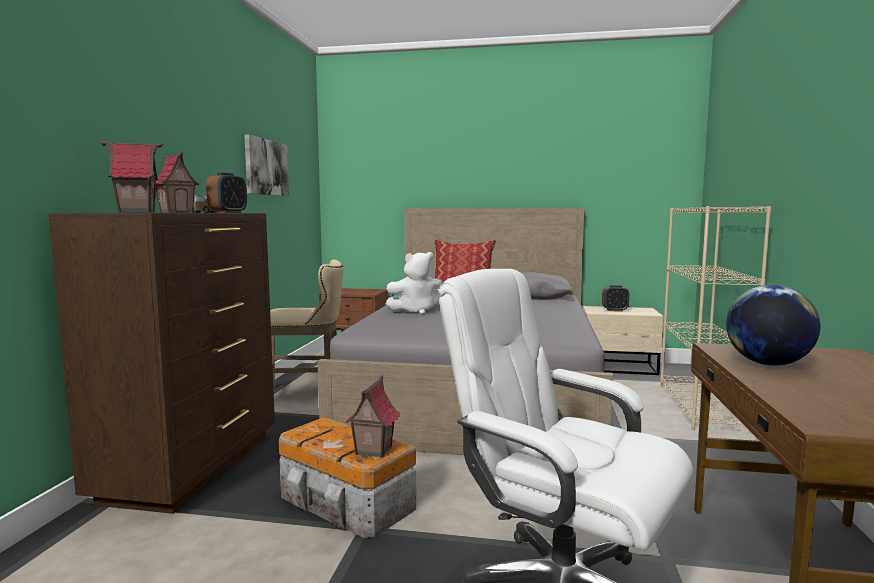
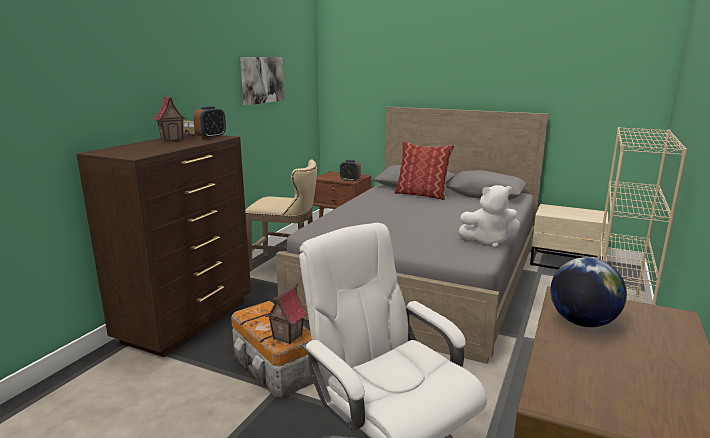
camera: 15 degrees right, 10 degrees up
toy house [99,140,163,213] -> none
white plush toy [386,252,442,315] -> white plush toy moved to [458,185,520,248]
alarm clock [602,285,629,311] -> alarm clock moved to [340,160,361,181]

